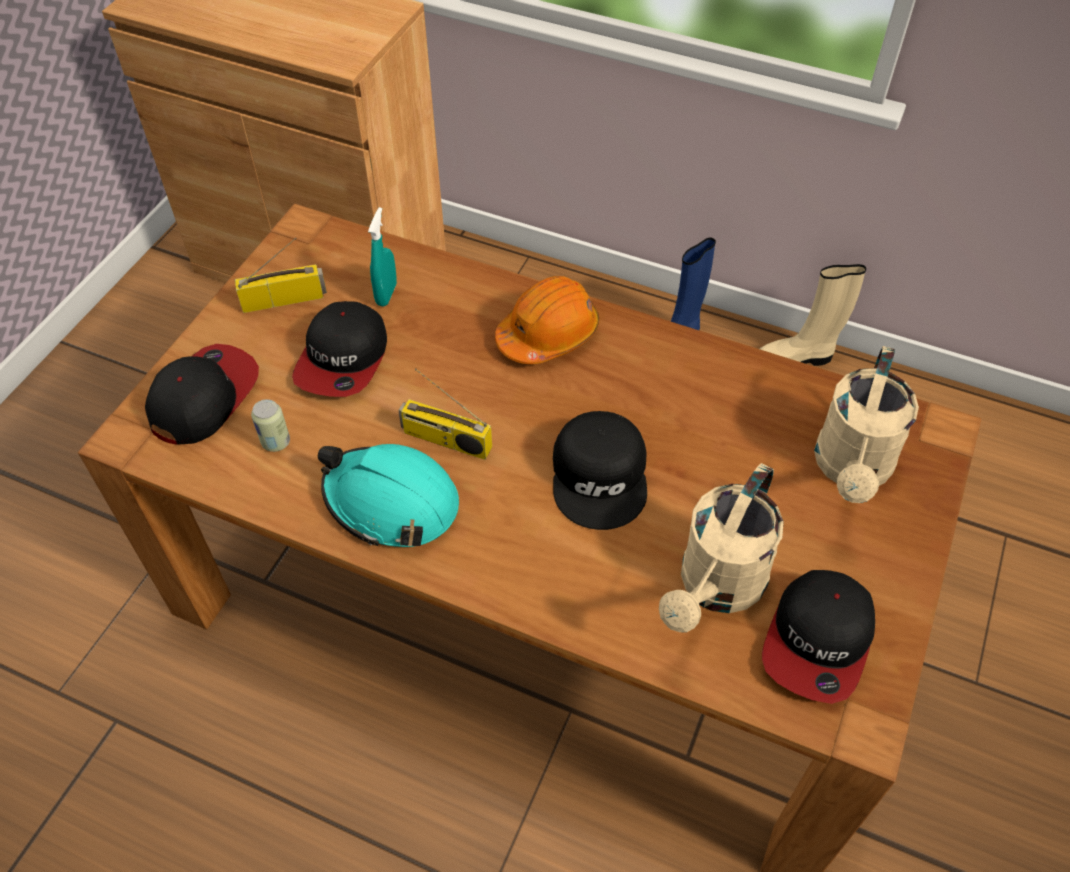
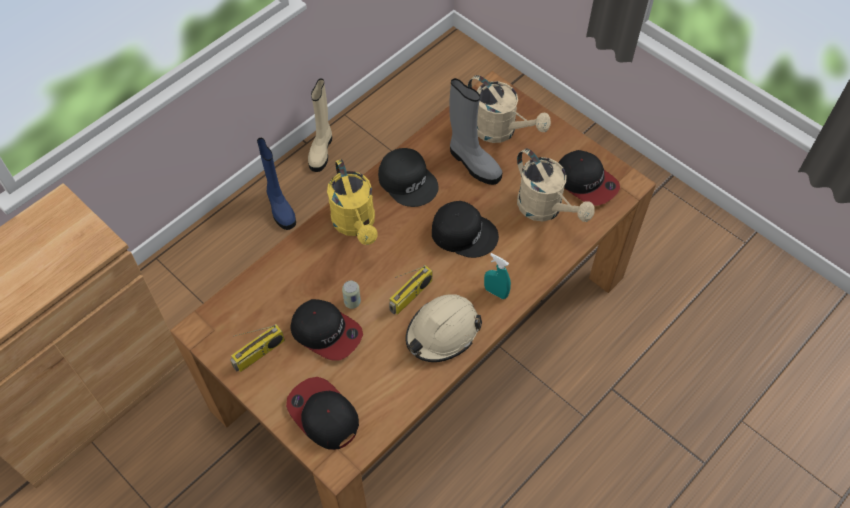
camera: 70 degrees left, 5 degrees up
radio [235,237,327,313] -> radio turned 135 degrees counterclockwise [230,324,285,372]
can [251,399,290,452] -> can moved to [342,280,361,309]
turquoise hard hat [318,444,459,547] -> beige hard hat [405,294,482,362]
turquoise spray bottle [368,207,397,306] -> turquoise spray bottle moved to [484,253,511,299]
orange hard hat [495,276,600,364] -> yellow watering can [327,159,378,245]
none -> black cap [378,148,438,207]
none -> grey boot [449,78,503,185]

